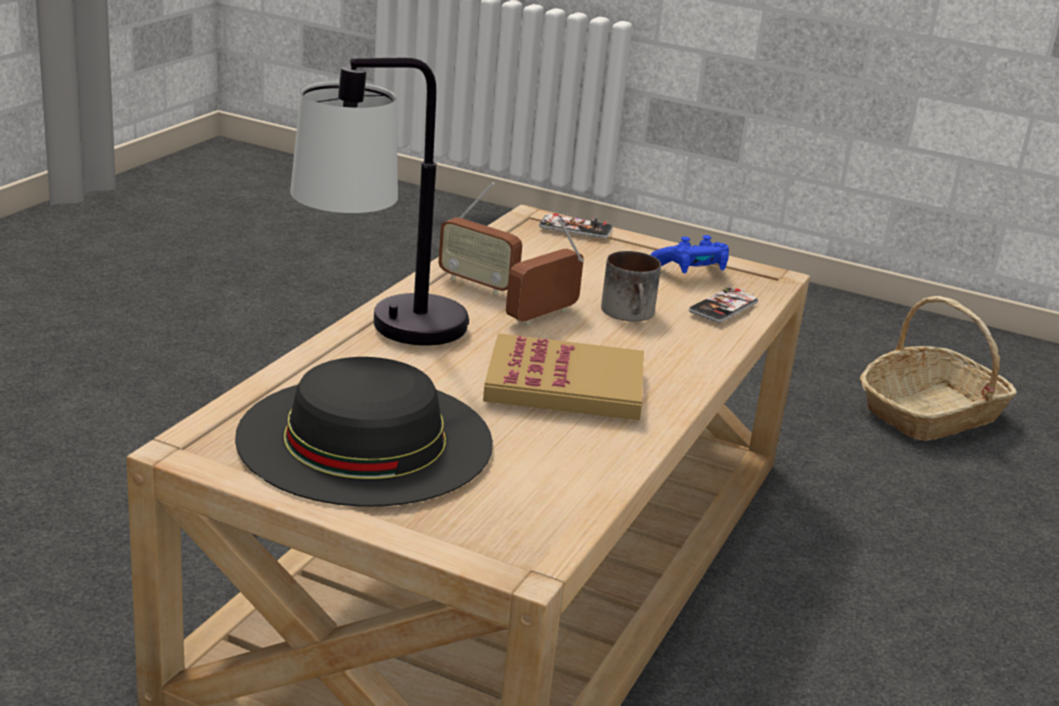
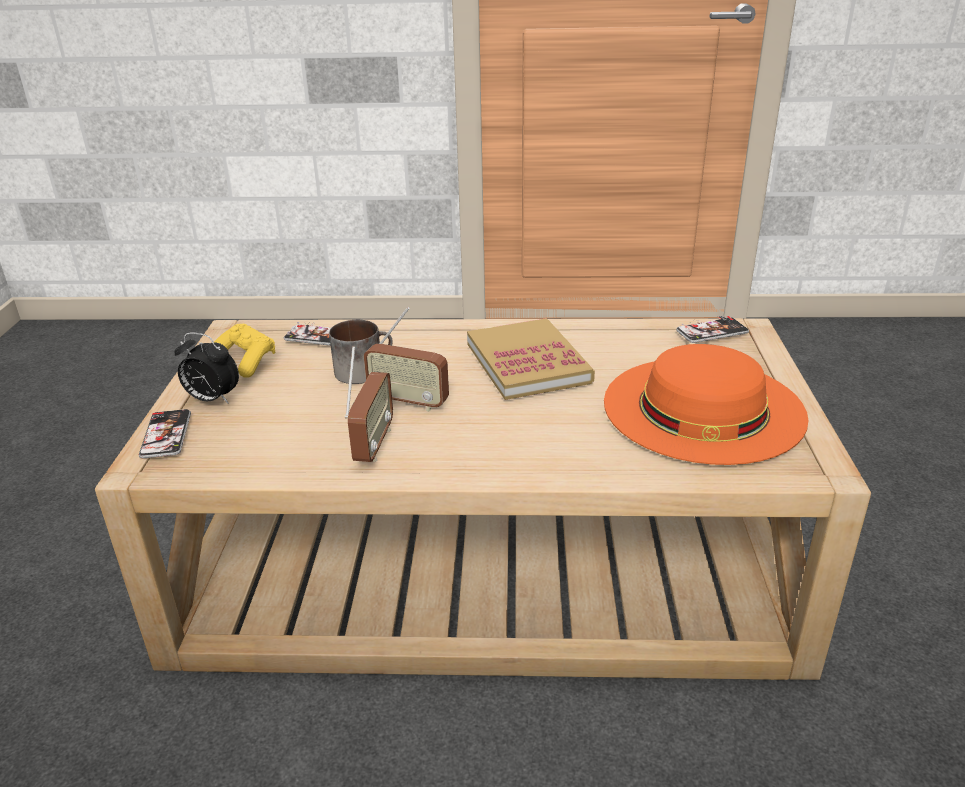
camera: 110 degrees left, 5 degrees up
black hat [235,357,493,507] -> orange hat [604,344,809,465]
table lamp [290,57,469,346] -> none
blue game controller [651,235,729,273] -> yellow game controller [214,324,276,378]
basket [860,296,1017,441] -> none
none -> alarm clock [174,332,239,403]
none -> phone [676,316,749,343]

